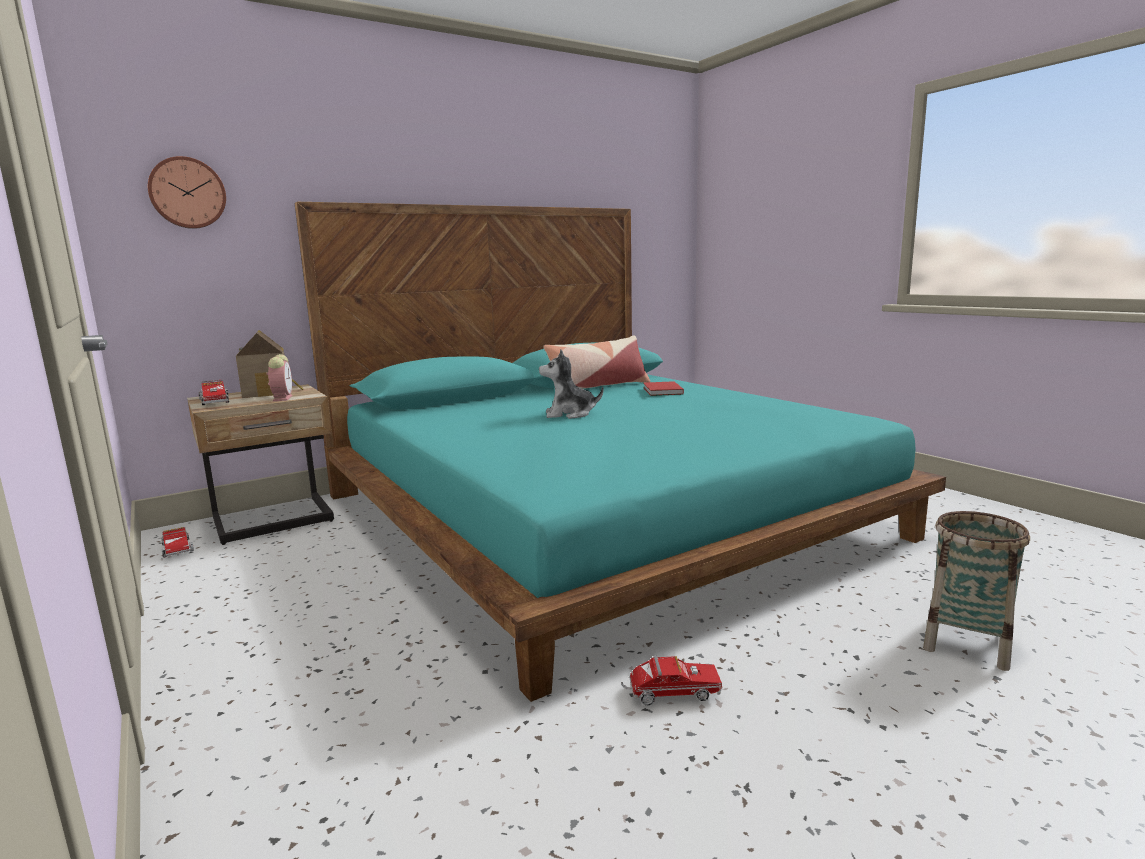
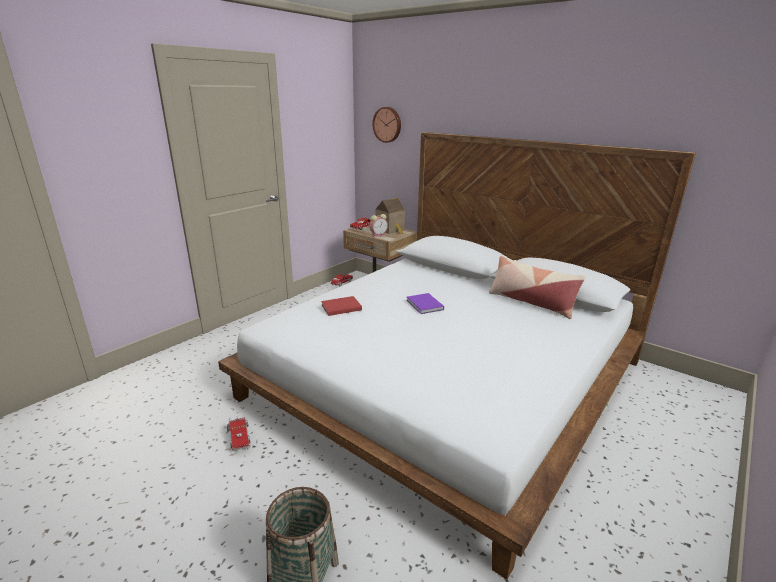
camera: 70 degrees right, 10 degrees up
turquoise bed [294,202,946,702] -> white bed [218,132,696,580]
plush toy [539,349,604,419] -> purple book [406,293,444,314]
red book [643,381,684,396] -> red book moved to [321,296,362,316]

